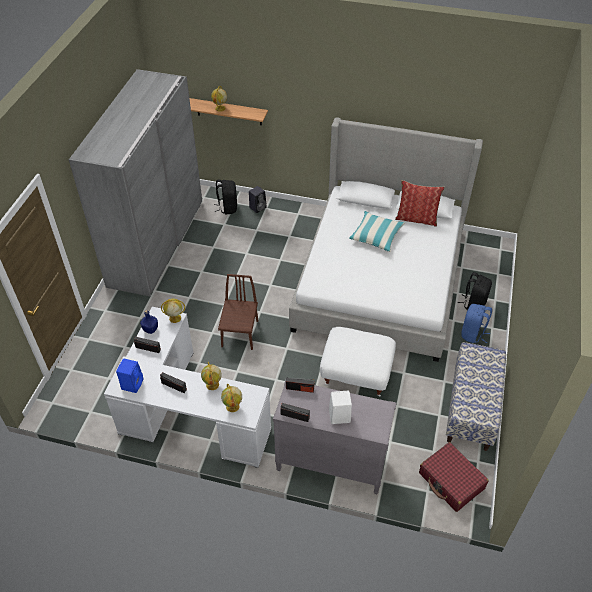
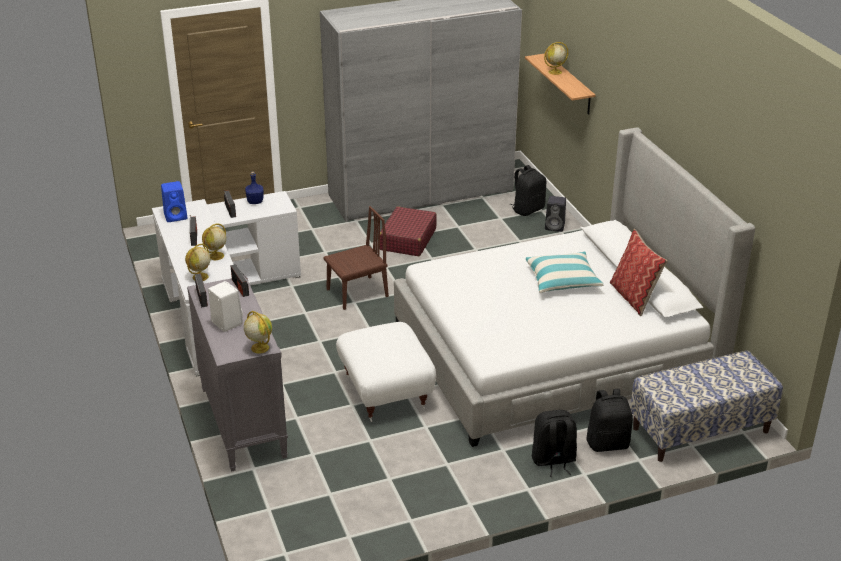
camera: 55 degrees right, 15 degrees down
globe [161,298,185,323] -> globe moved to [244,311,272,354]
red suitcase [419,442,489,512] -> red suitcase moved to [380,206,437,256]
bench [446,342,506,451] -> bench moved to [630,351,783,462]
blue backpack [461,304,492,343] -> black backpack [532,410,577,477]

